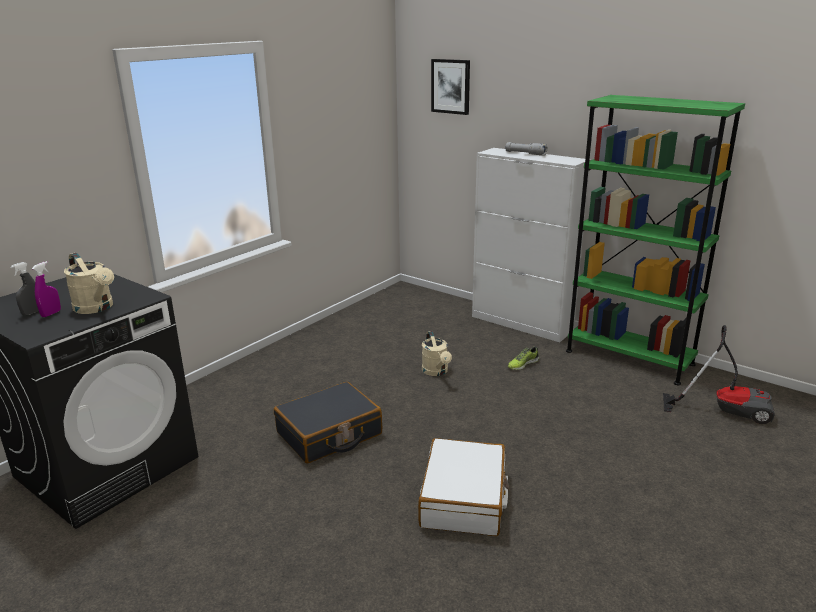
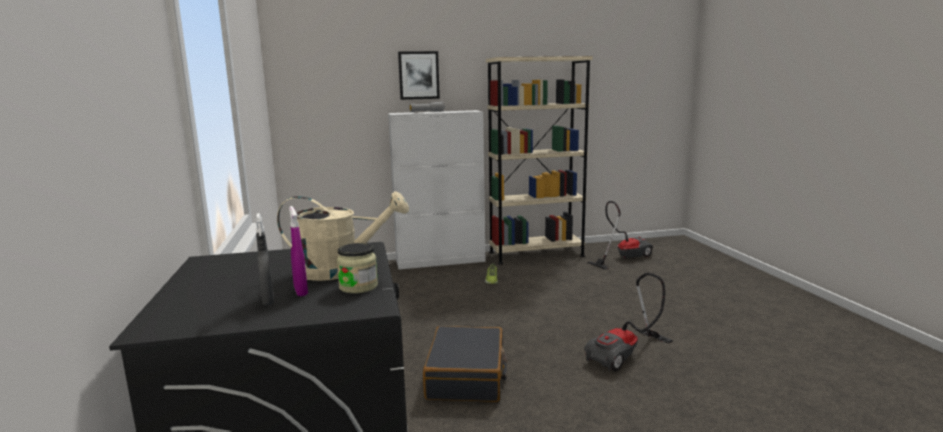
camera: 50 degrees left, 10 degrees down
white suitcase [418,438,509,536] -> vacuum cleaner [584,272,673,371]
beige watering can [422,331,452,376] -> none
picture [431,59,470,115] -> picture moved to [398,51,440,100]
green bookcase [566,95,745,385] -> beige bookcase [486,56,593,265]
none -> jar [337,243,378,294]

